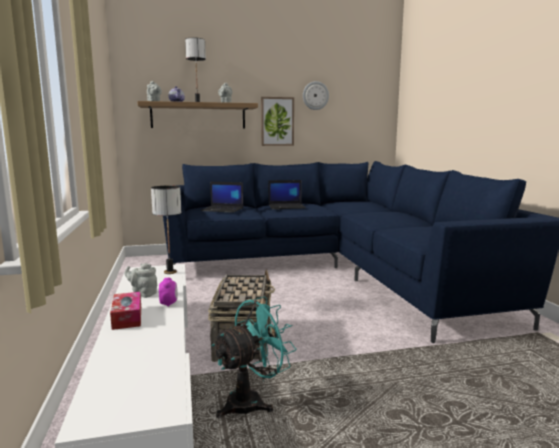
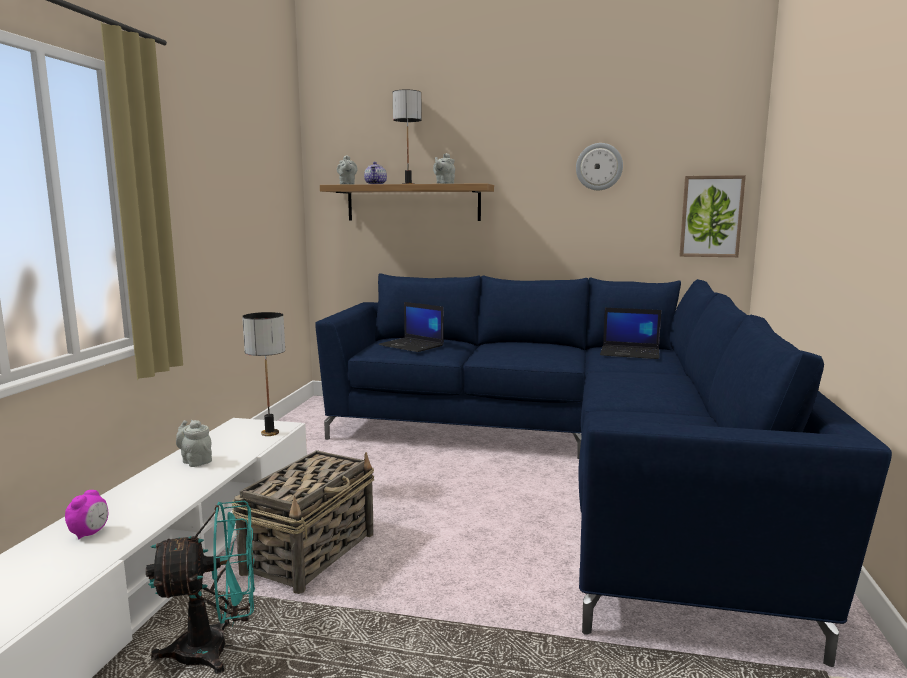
camera: 25 degrees right, 0 degrees up
tissue box [110,292,141,330] -> none
alarm clock [159,278,178,307] -> alarm clock moved to [65,490,108,540]
picture [261,97,294,146] -> picture moved to [679,175,746,257]
laptop [269,180,306,209] -> laptop moved to [600,308,661,359]

